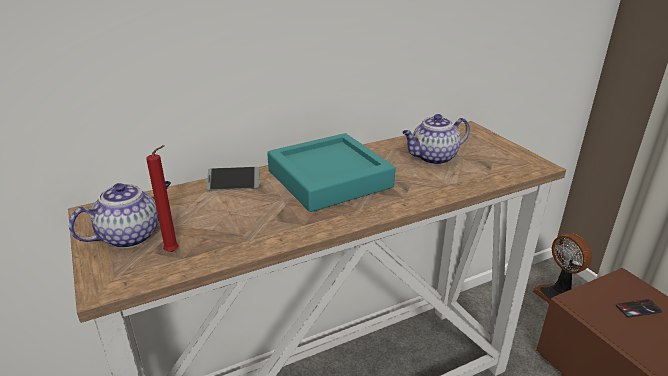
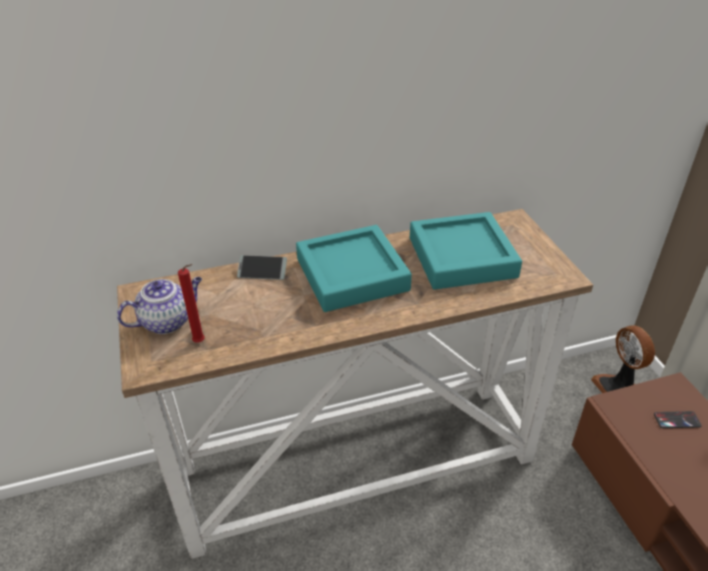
camera: 10 degrees right, 10 degrees up
teapot [402,114,470,165] -> turquoise tray [410,212,522,290]

